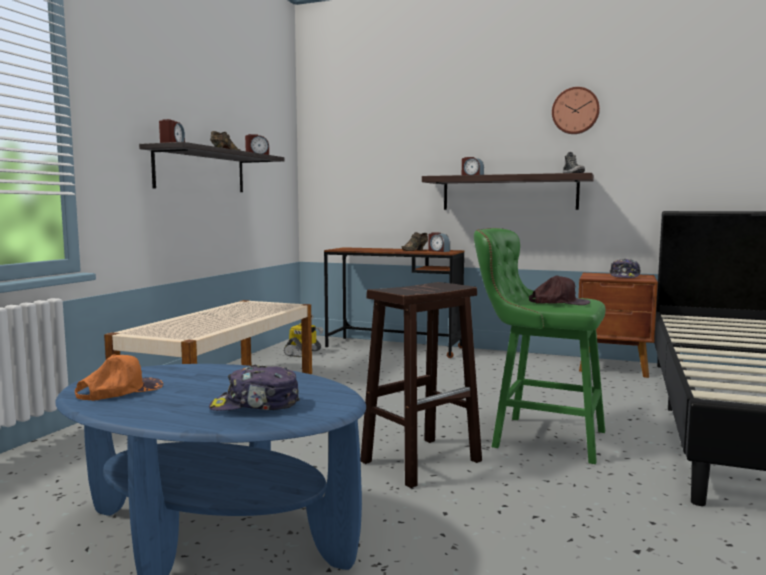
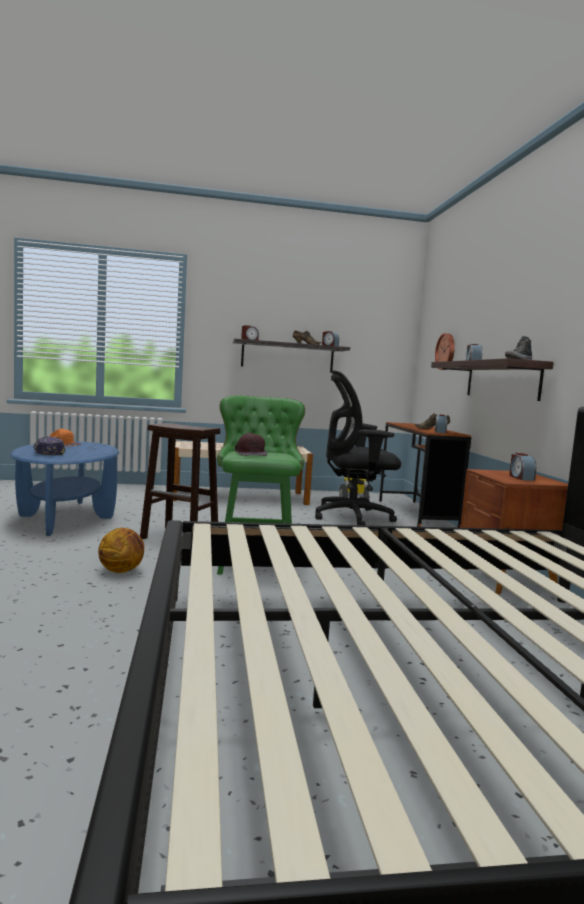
camera: 60 degrees right, 0 degrees up
wall clock [552,87,600,134] -> wall clock moved to [435,333,455,370]
cap [610,258,641,278] -> alarm clock [509,453,536,481]
none -> basketball [98,528,144,573]
none -> black office chair [315,370,401,525]

